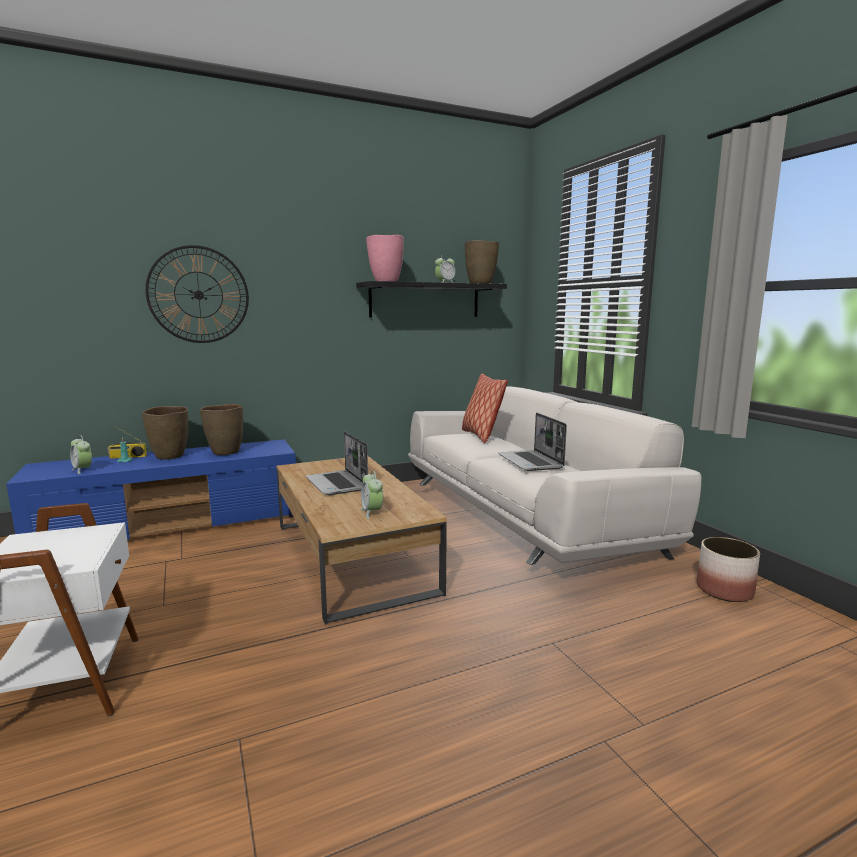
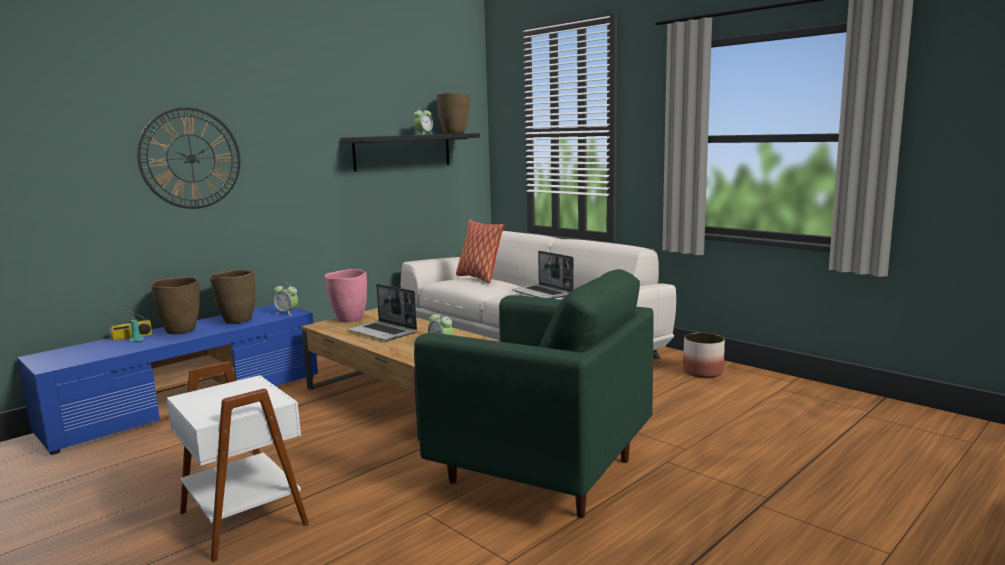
camera: 20 degrees left, 0 degrees up
alarm clock [70,435,92,474] -> alarm clock moved to [274,282,298,316]
pink vase [366,235,404,281] -> pink vase moved to [325,269,367,322]
none -> green armchair [414,269,654,518]

